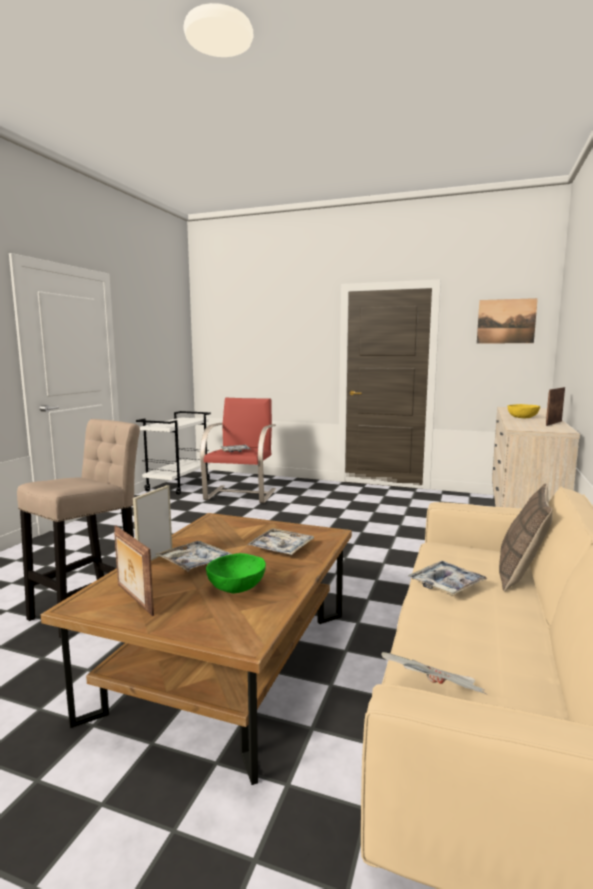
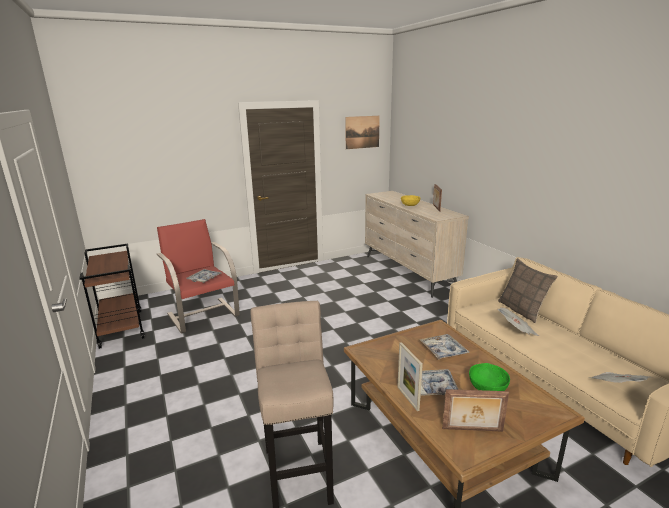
camera: 45 degrees left, 10 degrees up
white cart [136,411,211,495] -> brown cart [80,243,145,349]
tray [408,561,488,596] -> newspaper [497,307,539,336]

